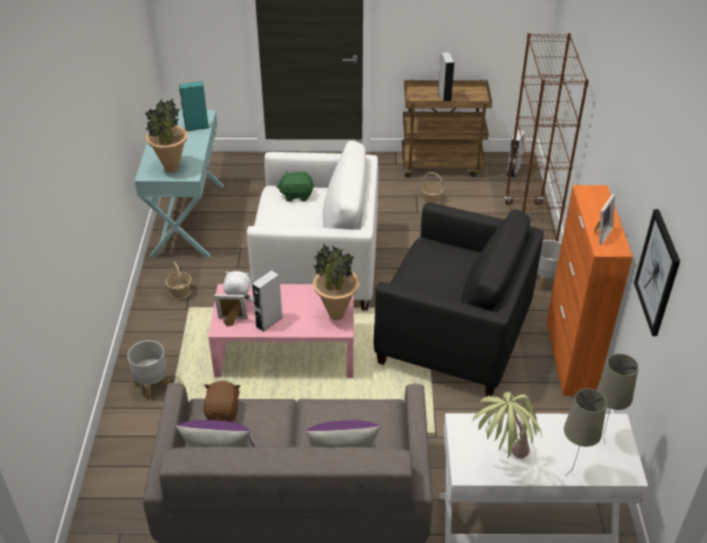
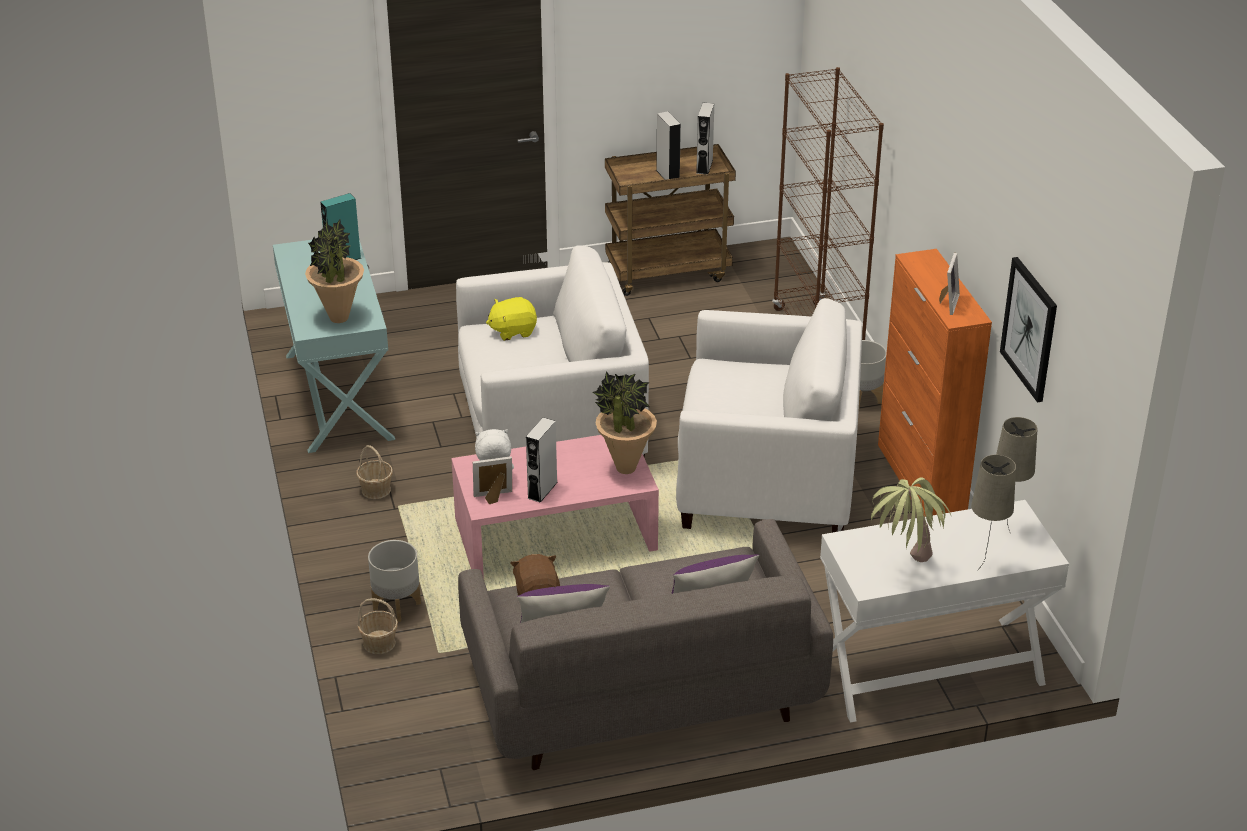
camera: 15 degrees left, 5 degrees down
green plush toy [277,171,314,202] -> yellow plush toy [486,297,537,341]
black armchair [374,203,544,397] -> white armchair [676,298,862,533]
basket [421,172,444,204] -> basket moved to [357,598,398,654]
grey speaker [507,129,526,178] -> grey speaker moved to [696,103,714,174]

